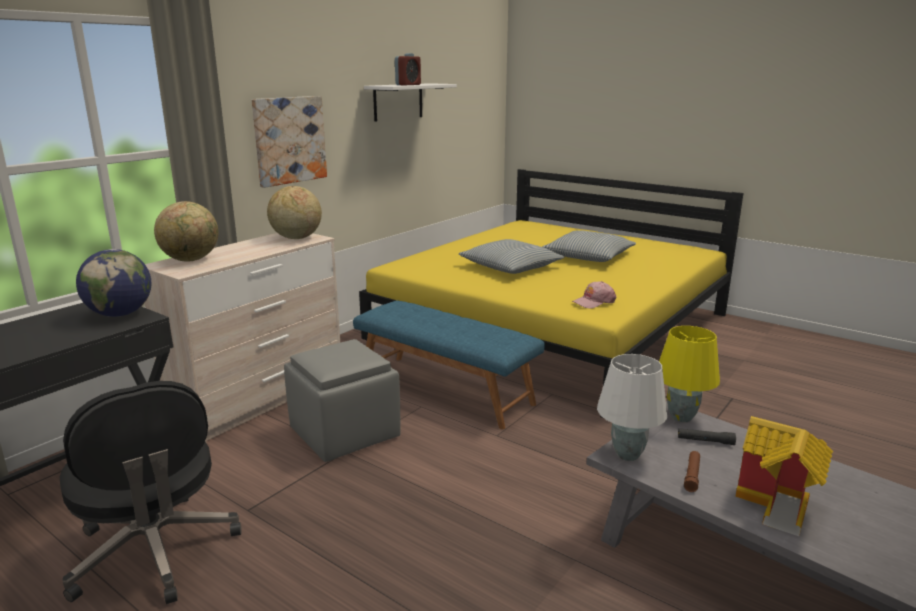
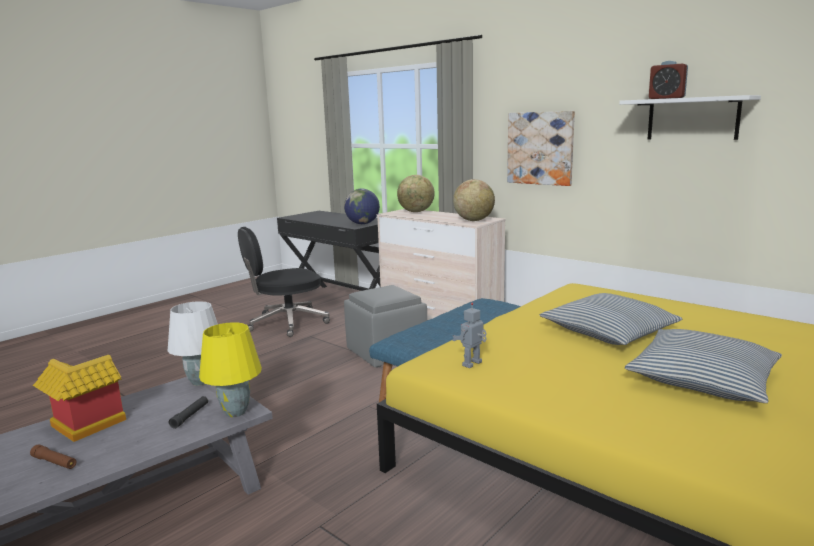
camera: 95 degrees right, 5 degrees down
pink cap [572,281,616,309] -> toy robot [453,303,487,368]
brown flashlight [684,451,700,492] -> brown flashlight moved to [30,444,77,469]

